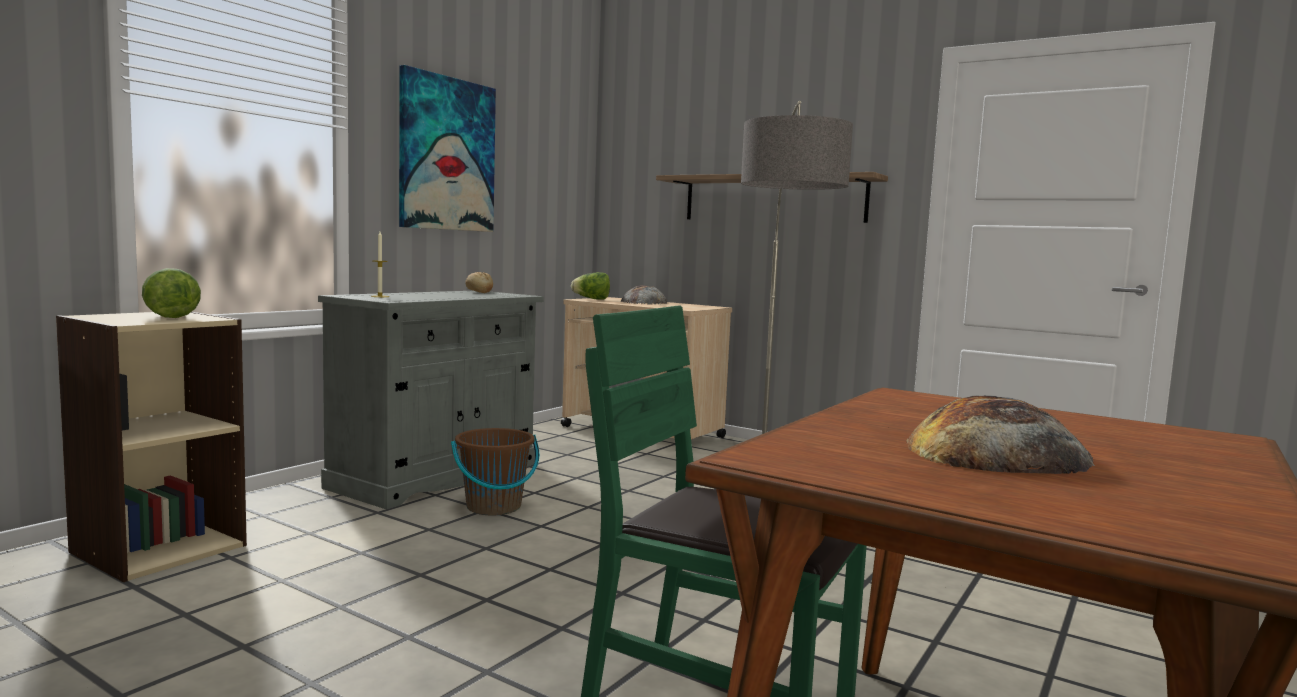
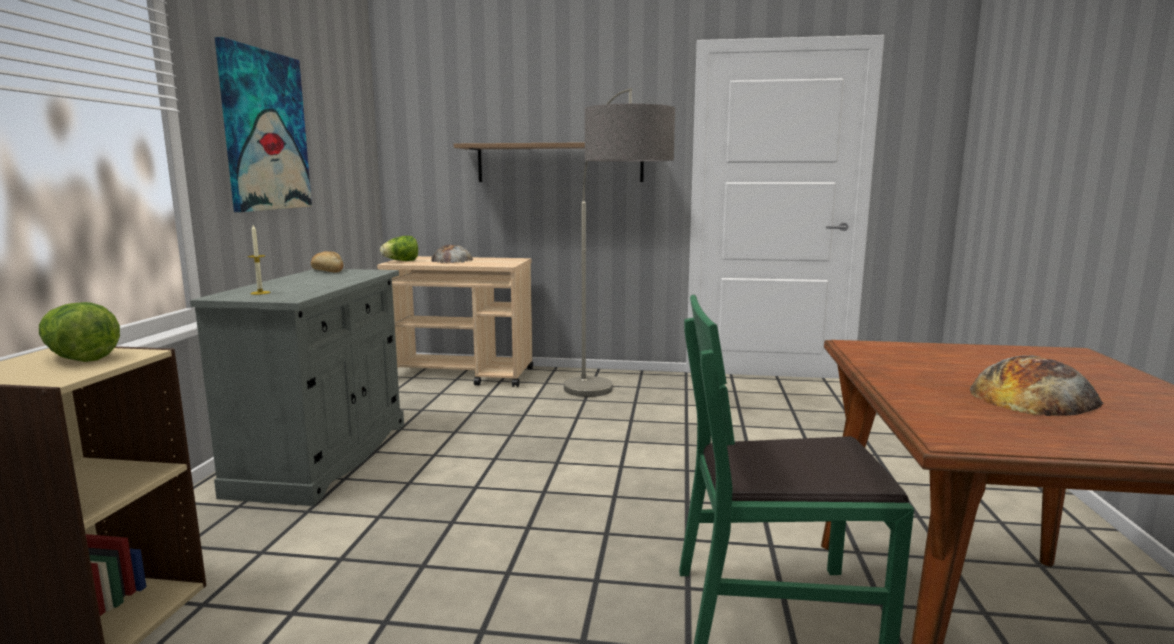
camera: 25 degrees left, 5 degrees up
brown bucket [451,428,540,516] -> none

